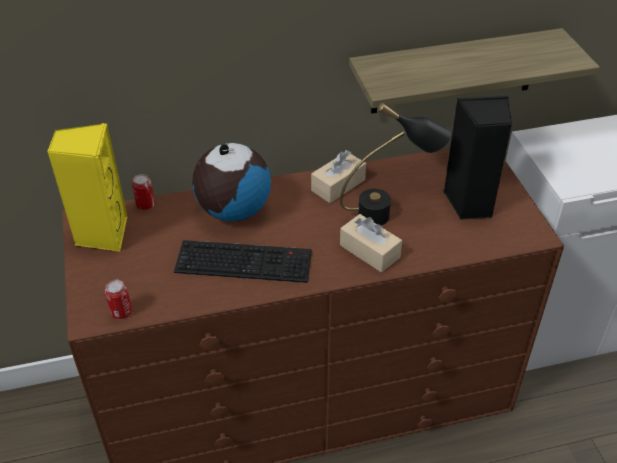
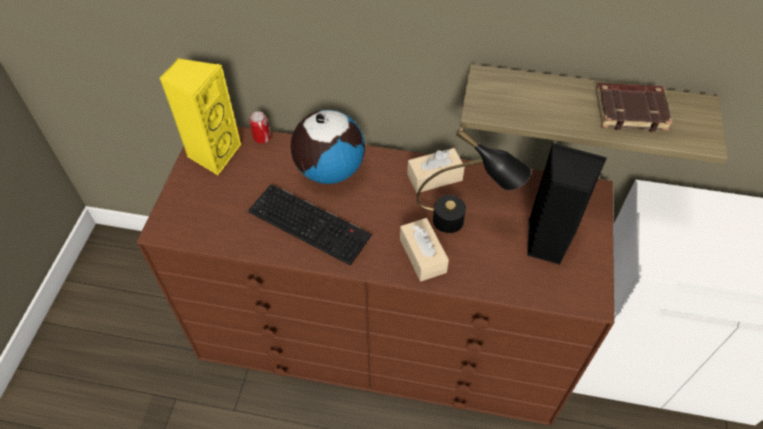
camera: 25 degrees right, 10 degrees up
can [105,280,132,319] -> none
none -> brown book [596,83,673,132]

